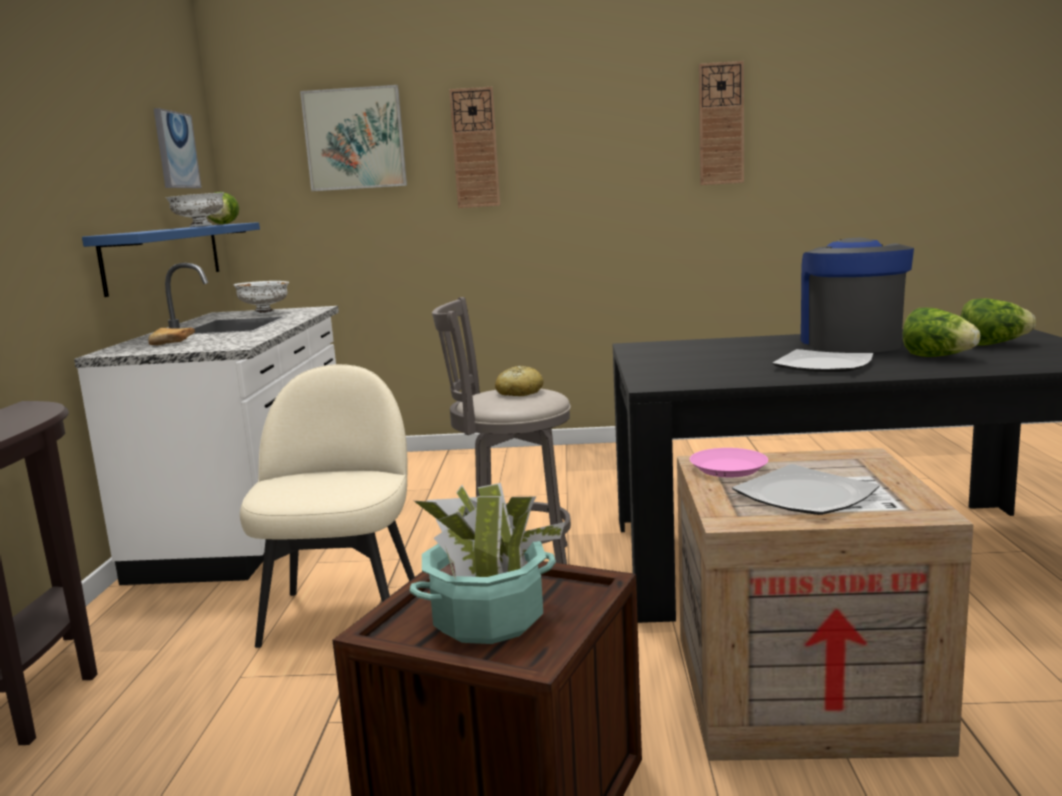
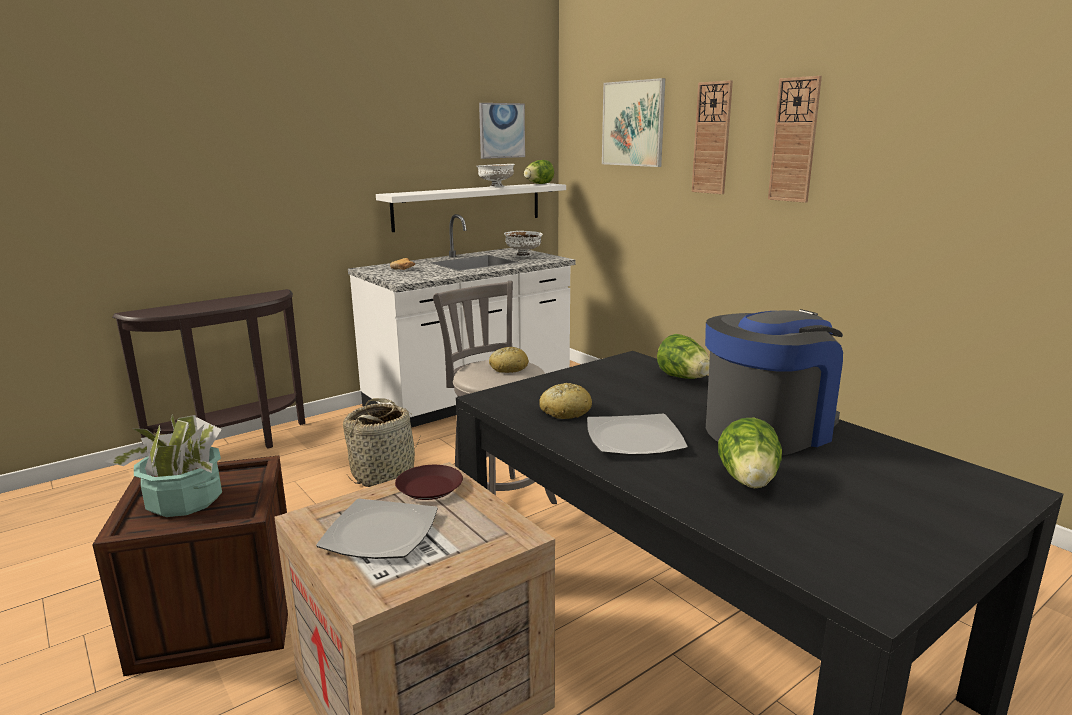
camera: 50 degrees right, 5 degrees up
blue shelf [82,222,260,297] -> white shelf [376,183,566,232]
beige chair [240,364,415,648] -> basket [343,398,421,487]
pink plate [690,448,768,477] -> brown plate [395,465,463,500]
wall clock [699,61,744,185] -> wall clock moved to [768,76,822,203]
lettuce [961,298,1036,346] -> lettuce moved to [657,334,710,379]
none -> bread [539,383,592,419]

